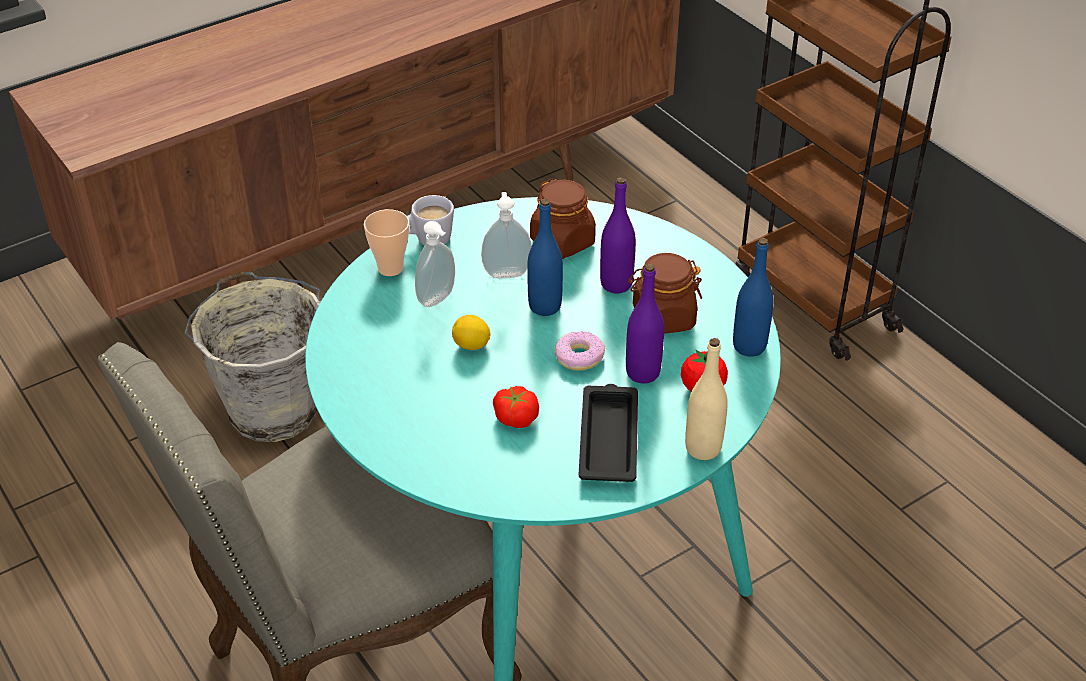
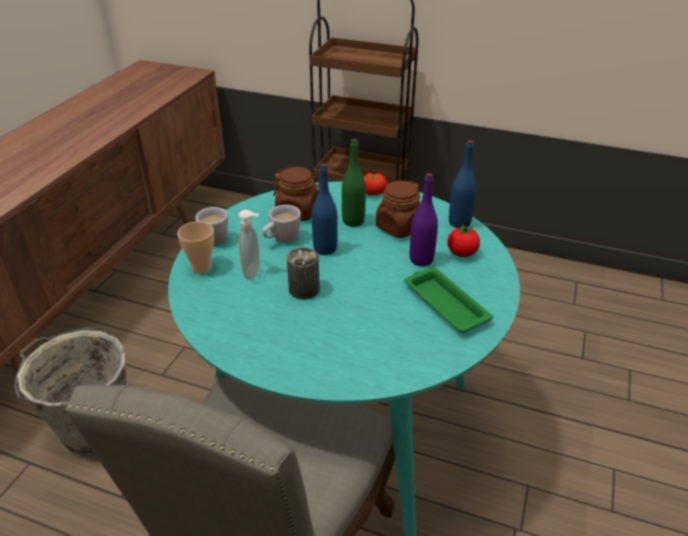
camera: 35 degrees left, 5 degrees down
lemon [452,315,491,350] -> can [287,247,320,300]
soap dispenser [481,192,532,279] -> white mug [262,205,301,243]
tomato [493,386,539,428] -> tomato moved to [364,173,387,195]
donut [555,331,605,370] -> none
black tray [579,384,638,482] -> green tray [404,267,493,333]
purple bottle [600,177,636,293] -> green bottle [342,139,366,227]
beige bottle [685,338,728,460] -> none

